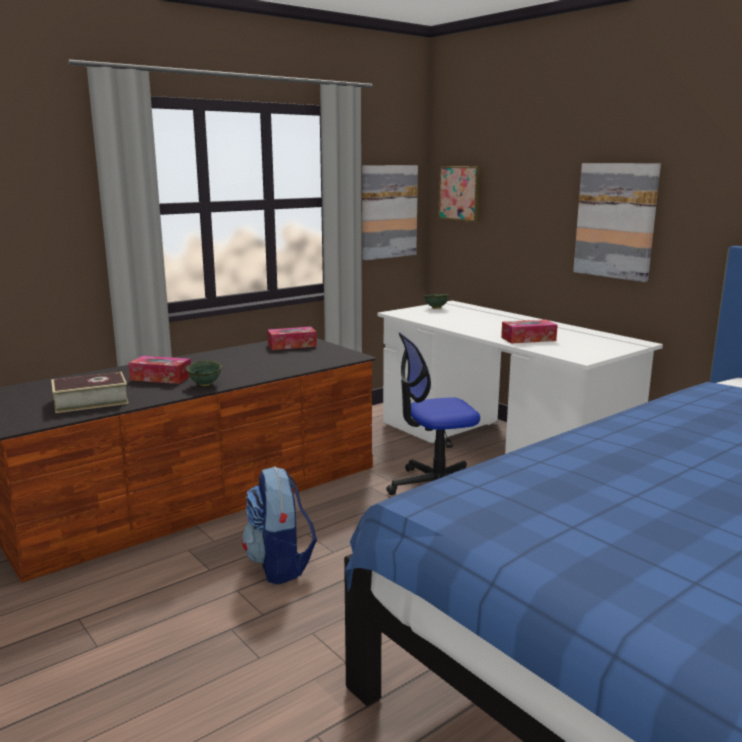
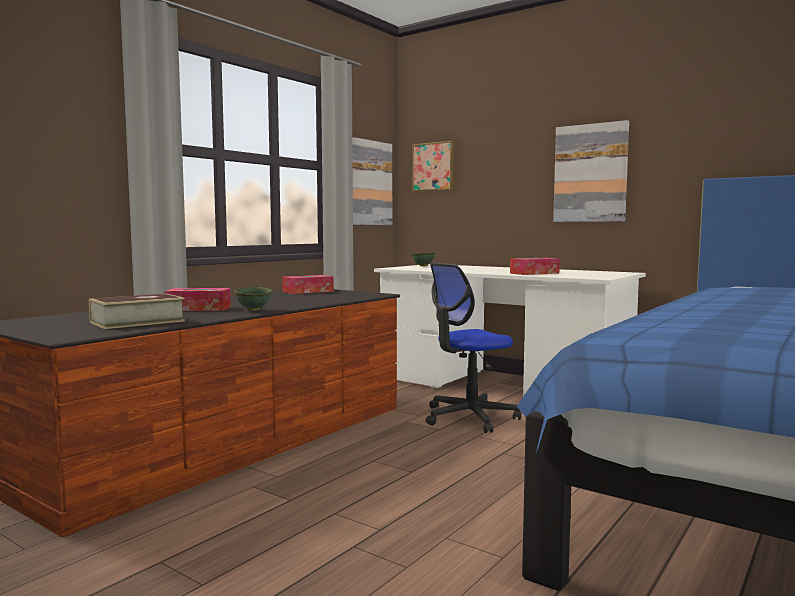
camera: 15 degrees left, 10 degrees down
backpack [242,466,317,585] -> none

